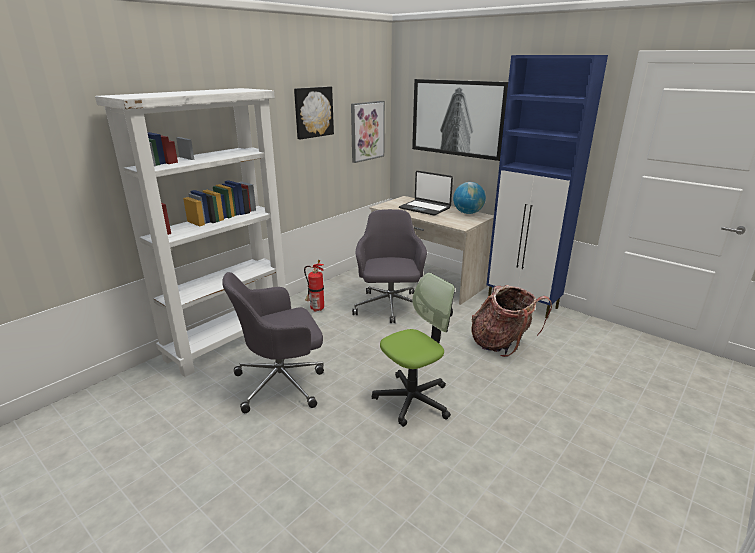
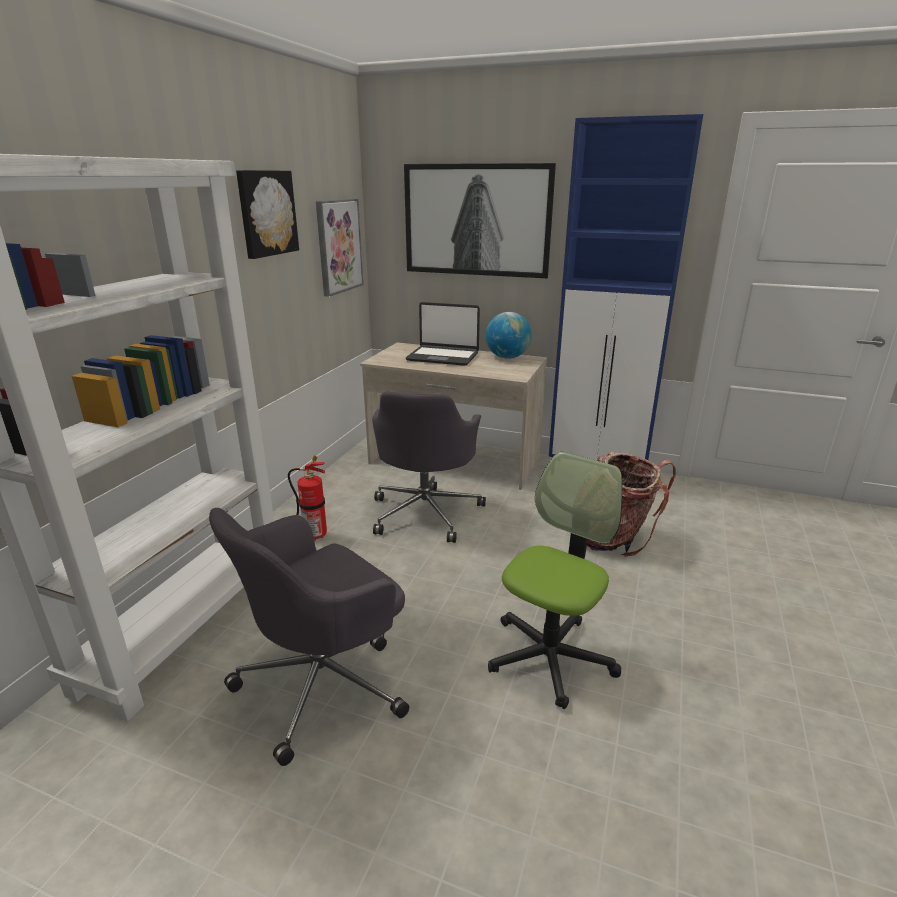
camera: 20 degrees left, 0 degrees up
grey office chair [352,209,427,323] -> grey office chair turned 150 degrees counterclockwise [372,391,486,543]

